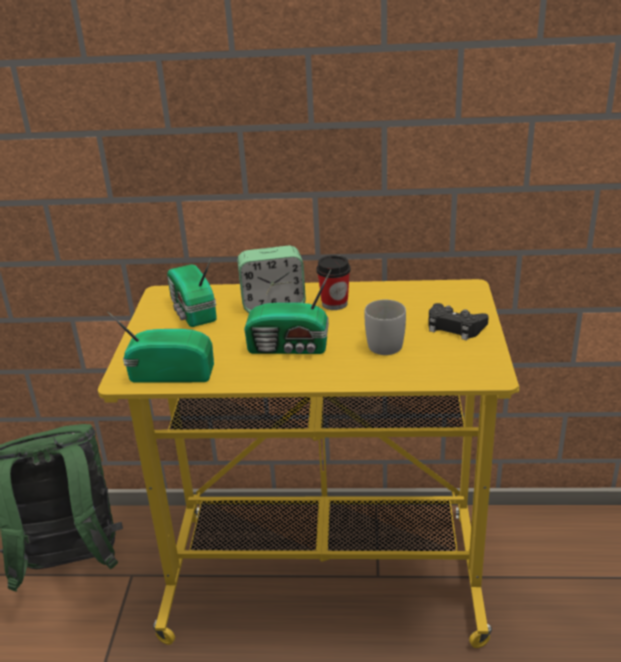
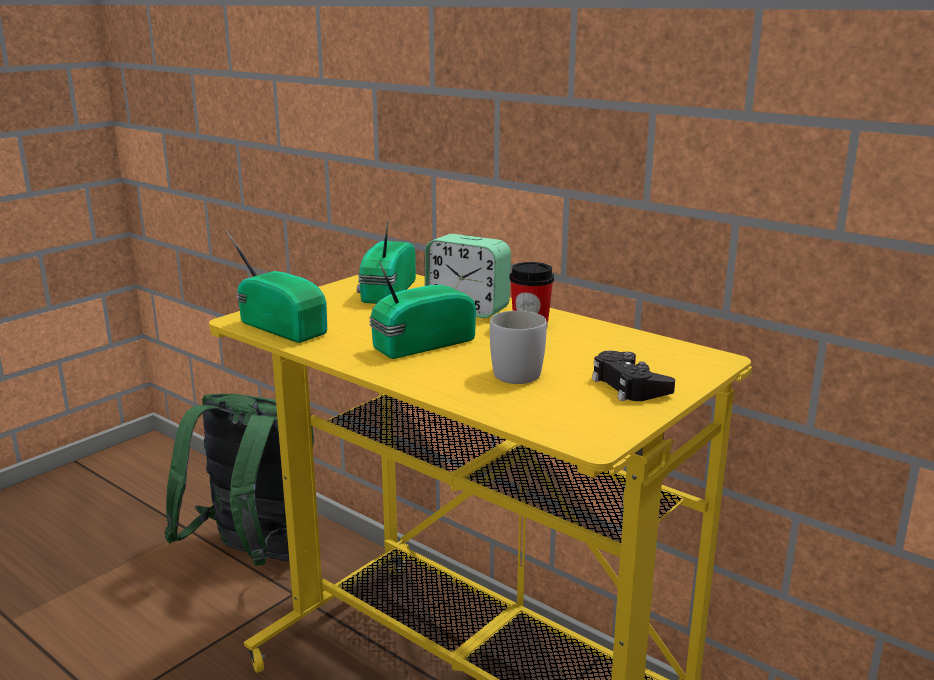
camera: 35 degrees right, 10 degrees down
radio [244,270,331,354] -> radio turned 105 degrees clockwise [369,261,476,359]

